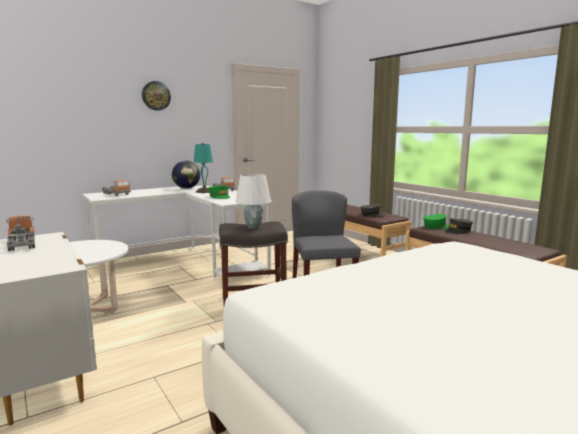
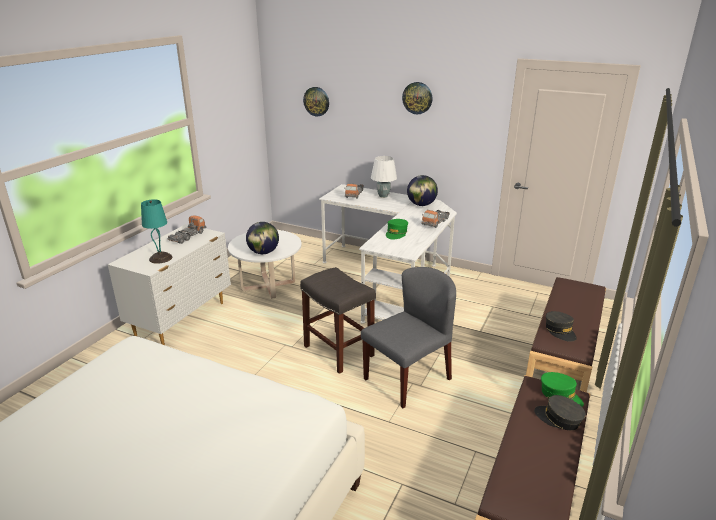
camera: 60 degrees right, 15 degrees up
turquoise table lamp [194,143,213,193] -> turquoise table lamp moved to [141,199,172,264]
white table lamp [236,174,271,229] -> white table lamp moved to [371,156,397,198]
none -> globe [246,222,279,254]
none -> wall clock [303,87,329,117]

